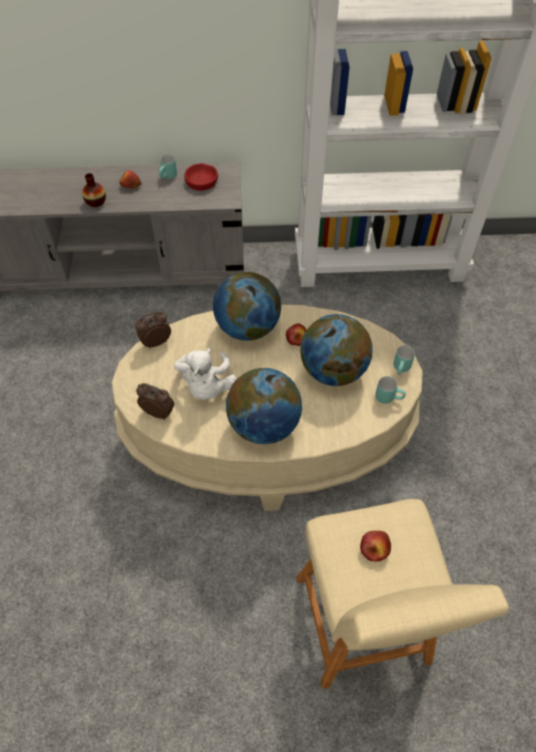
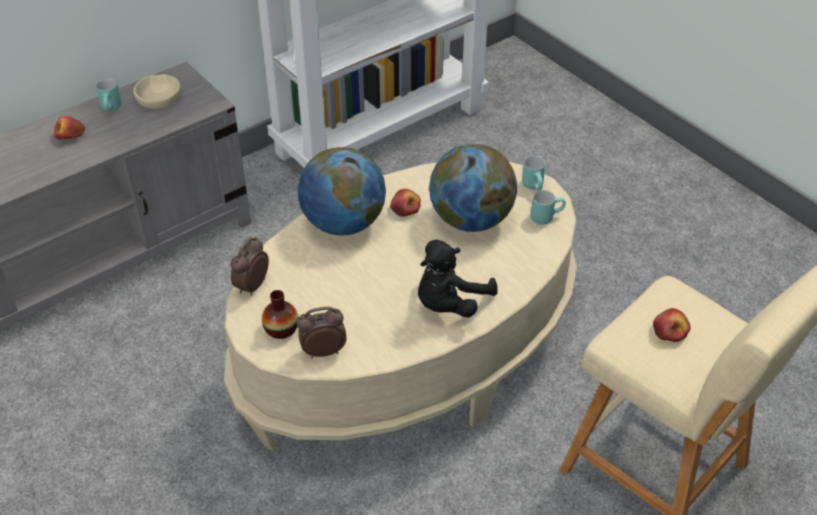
camera: 35 degrees left, 10 degrees down
vase [82,173,106,207] -> vase moved to [262,290,299,339]
white plush toy [174,348,237,400] -> none
red bowl [184,163,218,191] -> beige bowl [133,74,181,109]
globe [226,368,302,444] -> black plush toy [418,240,498,317]

